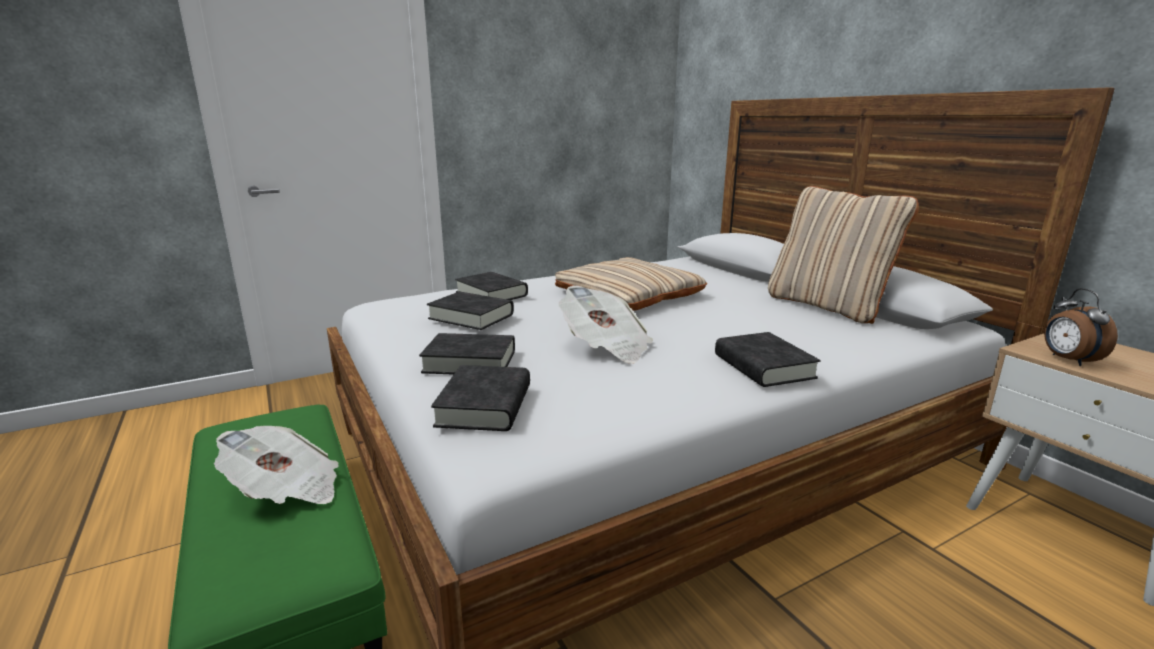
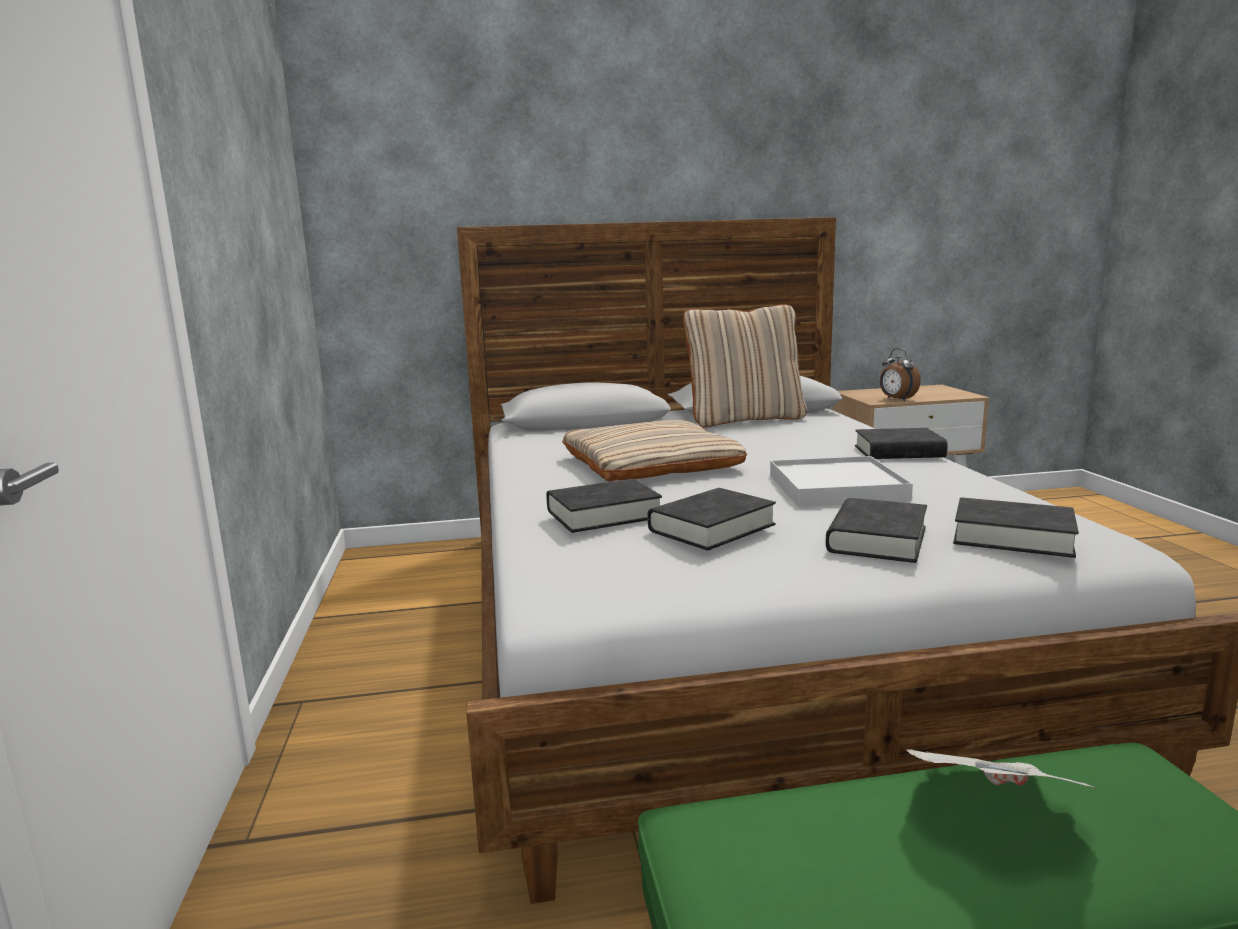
camera: 70 degrees left, 5 degrees down
newspaper [559,285,653,364] -> white tray [770,456,913,506]
alarm clock [1044,288,1118,366] -> alarm clock turned 45 degrees clockwise [880,348,921,401]

